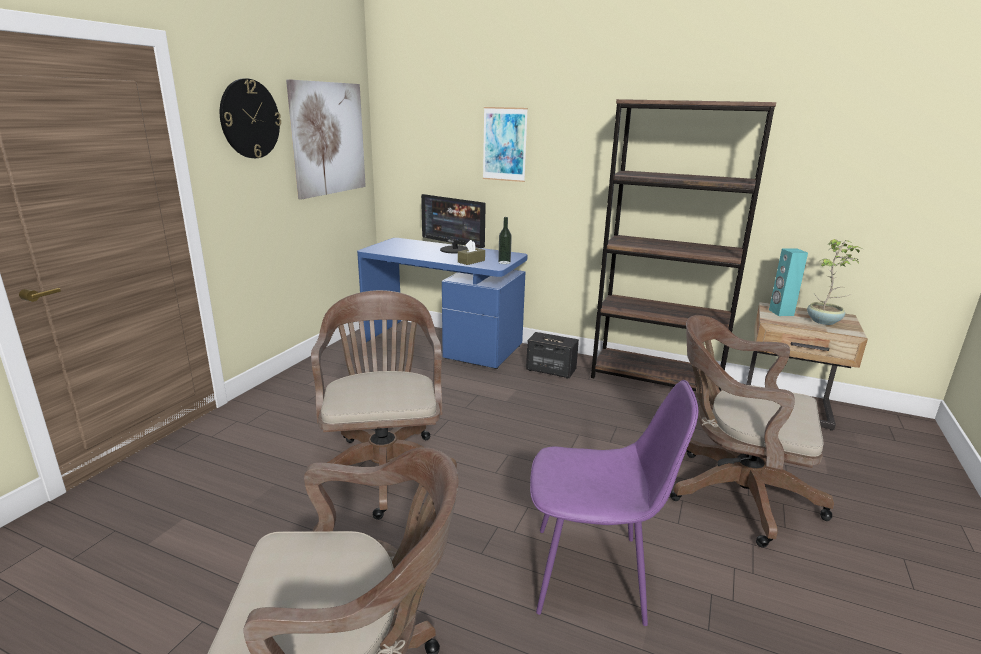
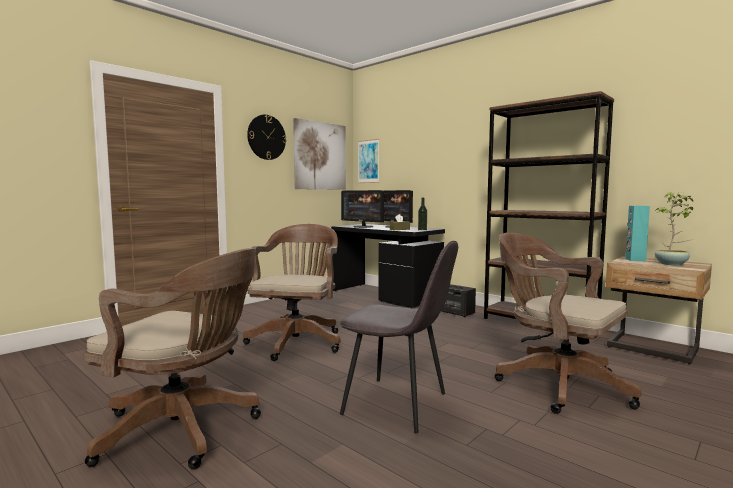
camera: 20 degrees right, 15 degrees down
blue desk [357,238,528,369] -> black desk [331,224,445,309]
picture [483,107,528,182] -> picture moved to [358,139,379,183]
purple chair [530,380,698,626] -> grey chair [340,241,458,434]
none -> monitor [341,190,384,228]

